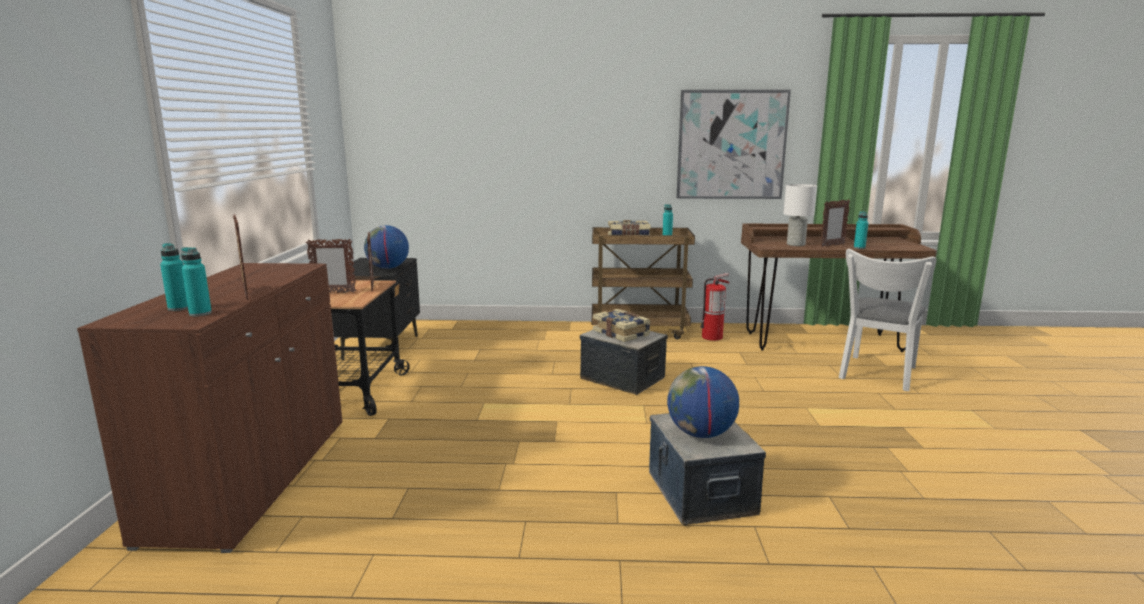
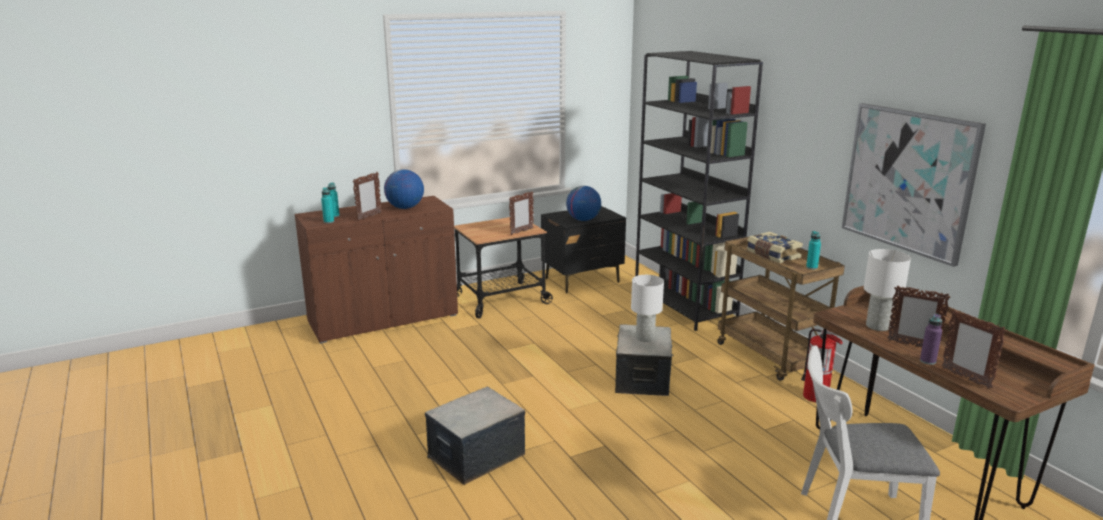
camera: 60 degrees right, 5 degrees up
picture frame [306,239,356,293] -> picture frame moved to [942,310,1006,389]
book [593,309,651,342] -> white table lamp [631,275,664,342]
globe [667,366,739,438] -> globe moved to [384,169,424,209]
turquoise bottle [854,211,868,249] -> purple bottle [920,314,942,365]
none -> black bookcase [635,51,763,331]

